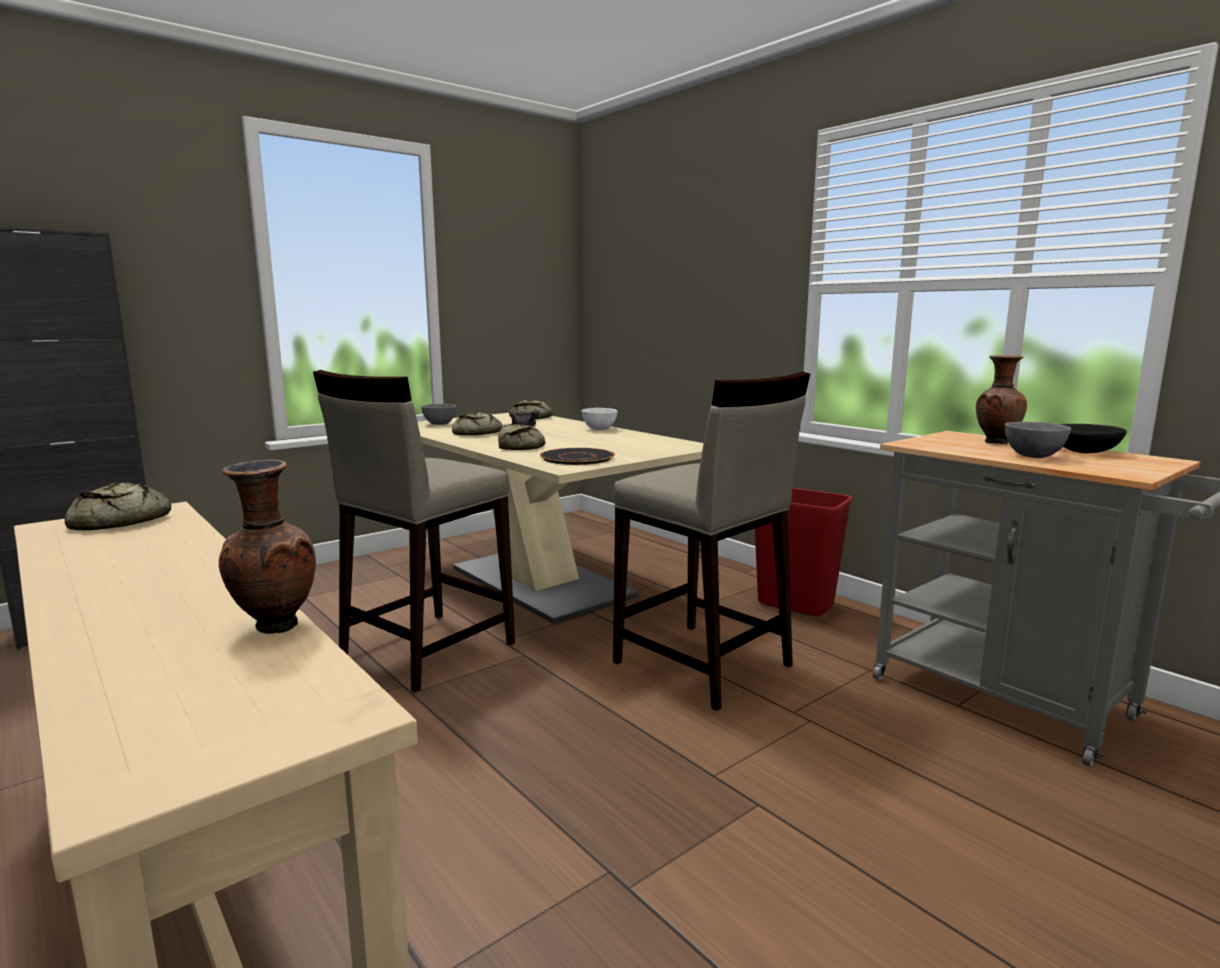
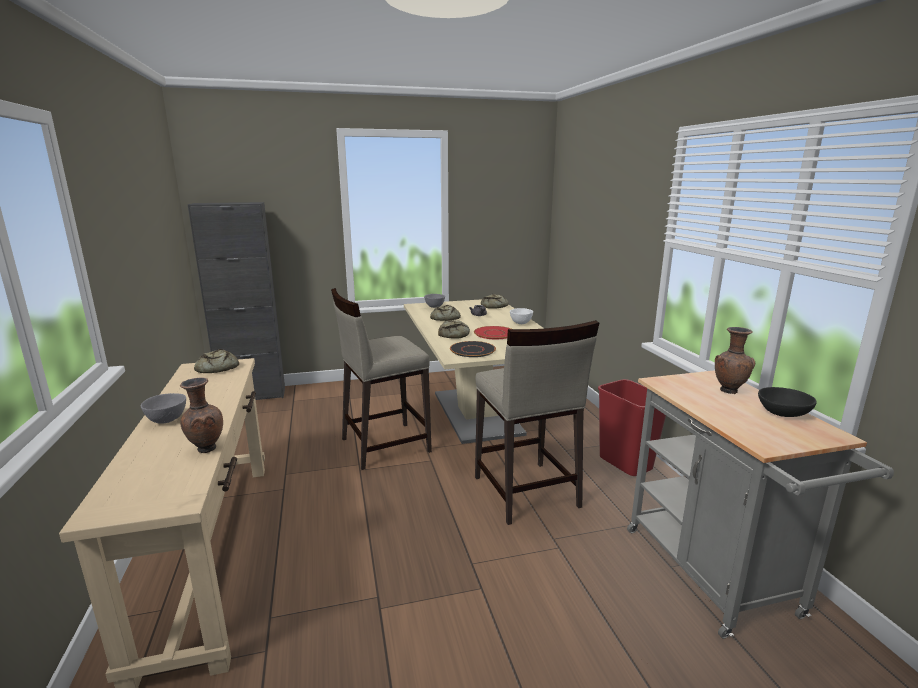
camera: 25 degrees right, 5 degrees up
grey bowl [1005,422,1071,458] -> grey bowl moved to [141,393,186,424]
none -> red plate [474,326,511,339]

